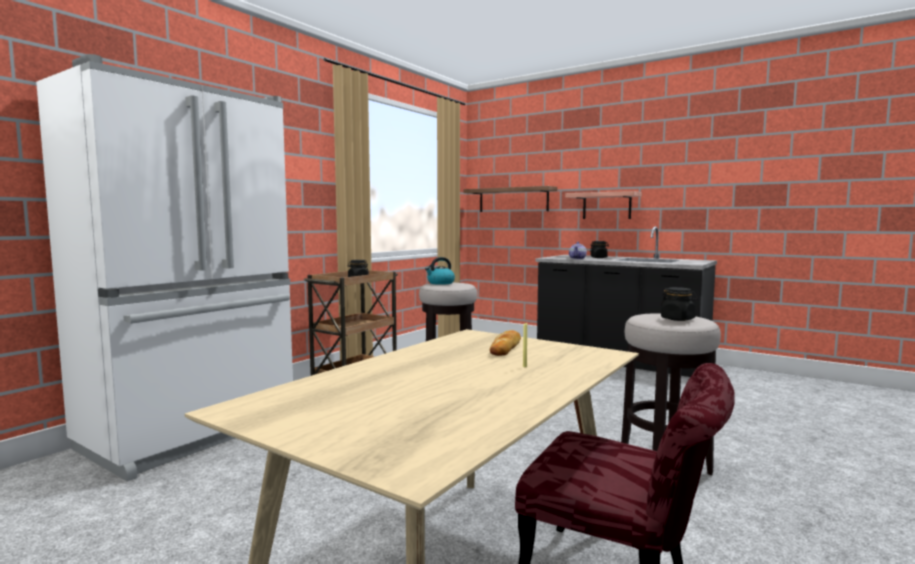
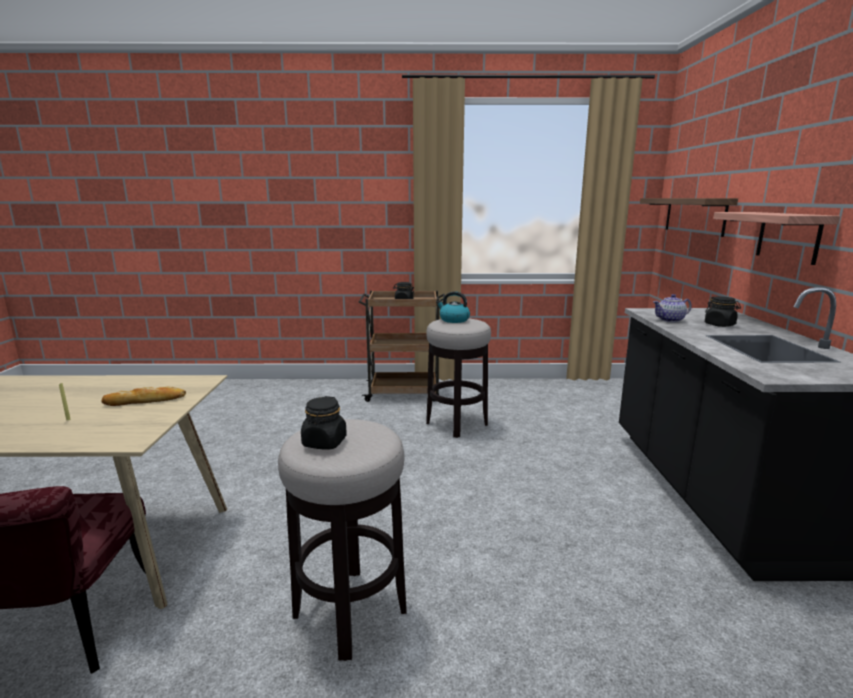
camera: 55 degrees right, 10 degrees up
white fridge [36,54,293,482] -> none

